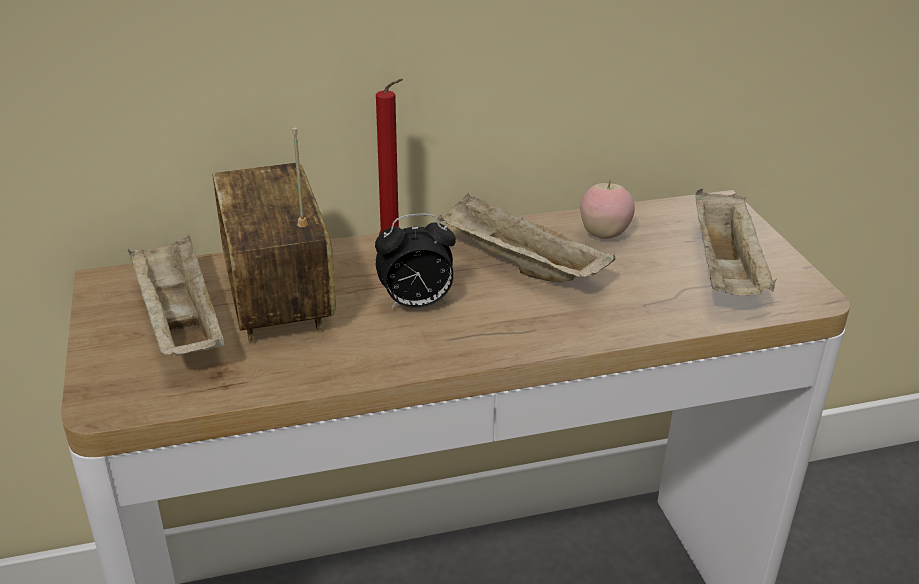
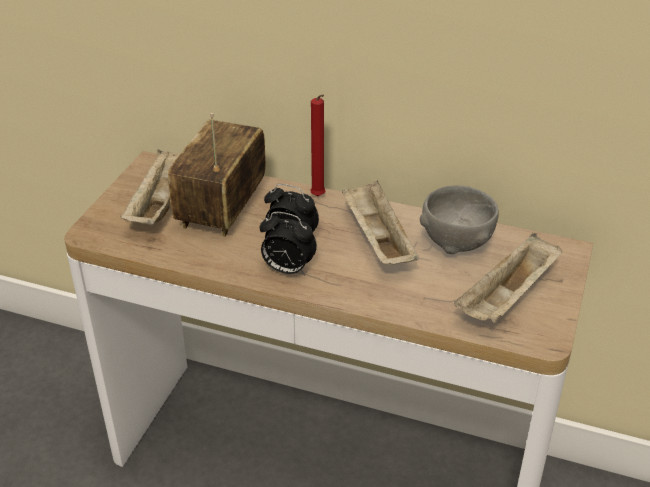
camera: 35 degrees right, 5 degrees up
apple [580,179,635,239] -> grey bowl [420,185,499,254]
none -> alarm clock [260,212,317,275]

